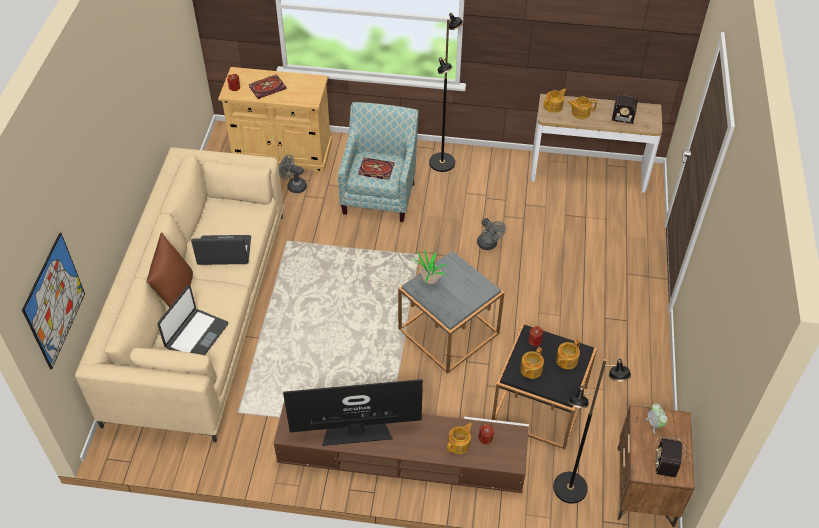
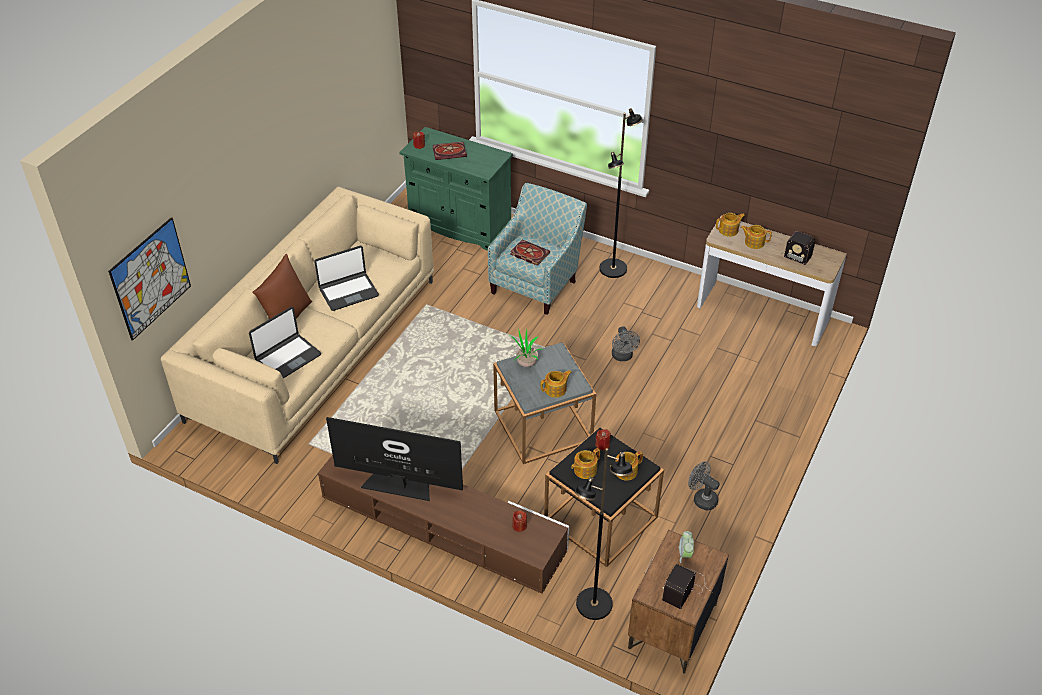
camera: 20 degrees right, 5 degrees down
laptop [191,235,251,265] -> laptop turned 135 degrees clockwise [314,246,379,311]
beige cabinet [218,67,332,173] -> green cabinet [399,127,513,251]
grey fan [279,155,307,193] -> grey fan moved to [688,461,720,510]
teapot [447,423,472,454] -> teapot moved to [541,370,572,398]

